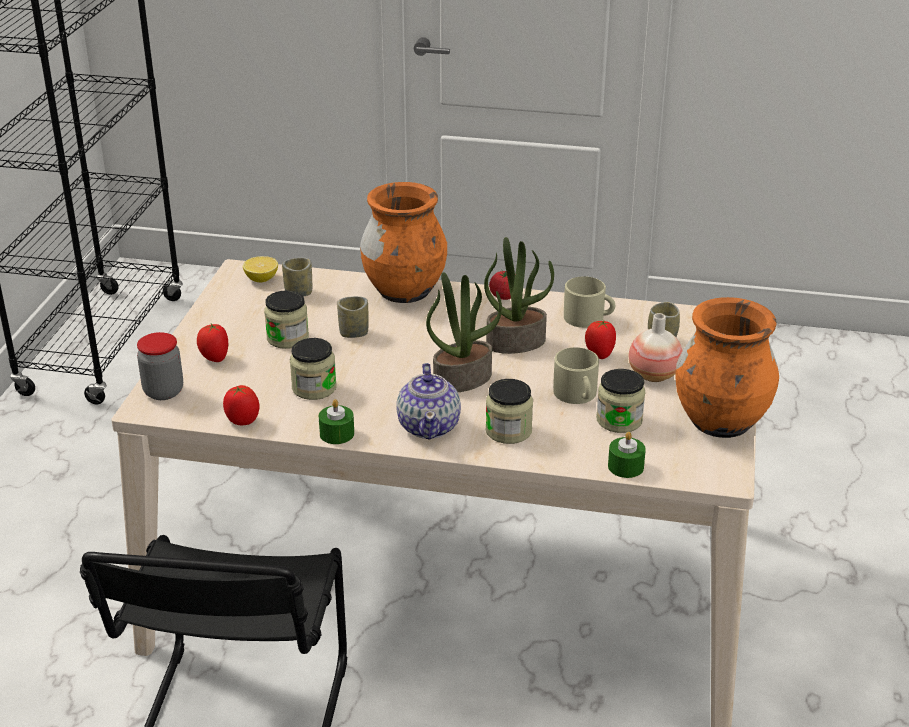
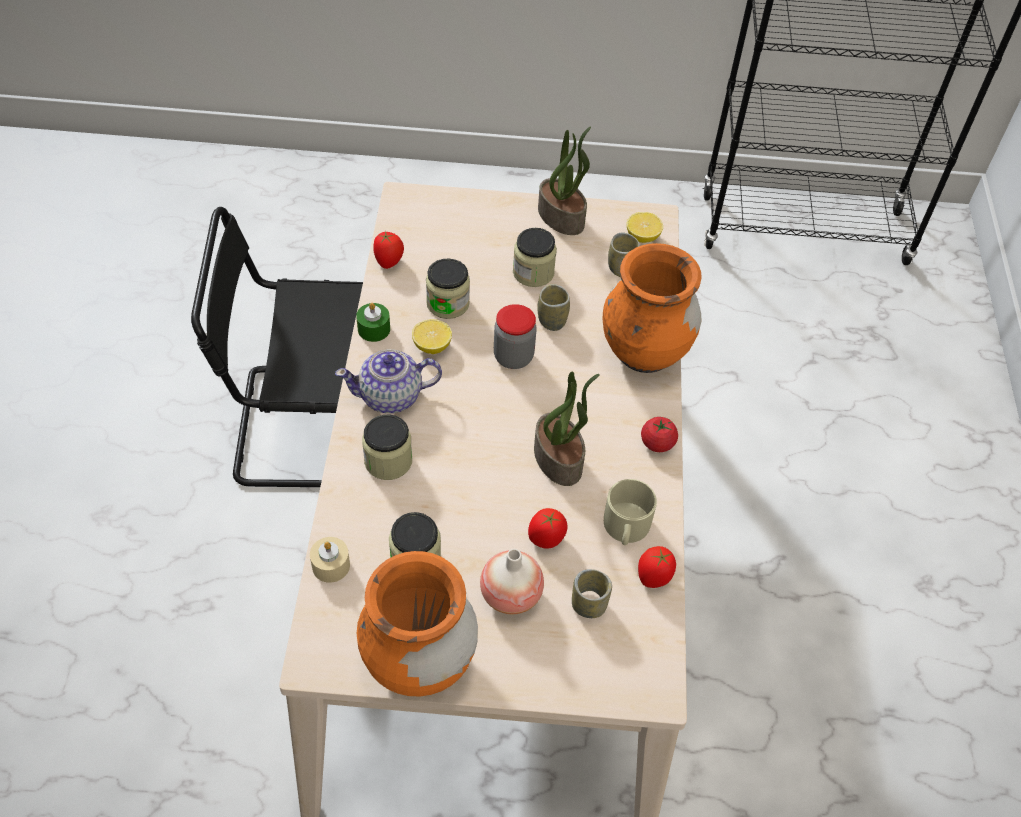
camera: 80 degrees right, 20 degrees up
jar [137,332,183,400] -> jar moved to [494,304,537,369]
tomato [197,323,228,362] -> tomato moved to [638,546,676,588]
potted plant [426,272,502,392] -> potted plant moved to [538,126,591,235]
beige mug [553,347,599,404] -> none
green candle [608,432,646,478] -> beige candle [310,537,350,583]
none -> lemon [412,319,452,354]

